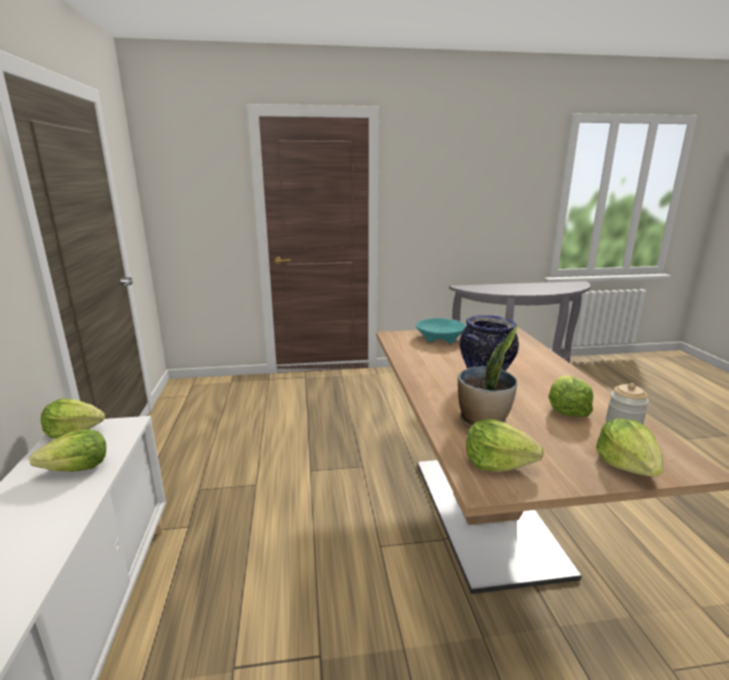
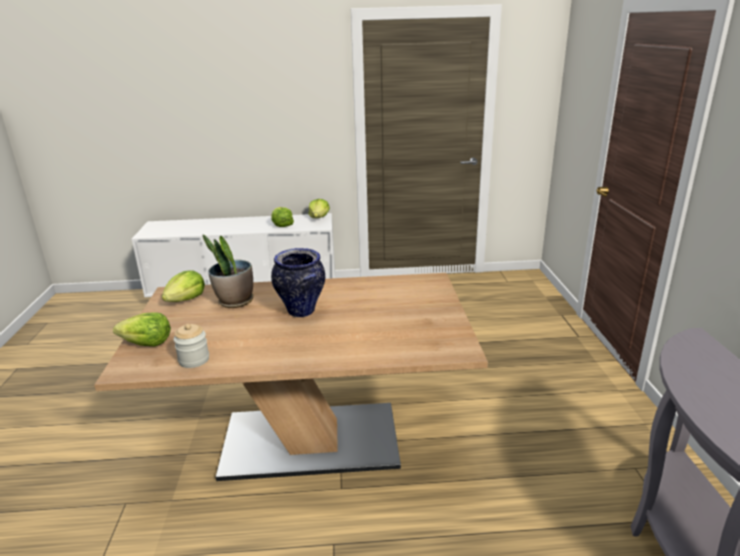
camera: 95 degrees right, 5 degrees up
turquoise bowl [416,318,466,343] -> none
lettuce [548,375,593,417] -> none

